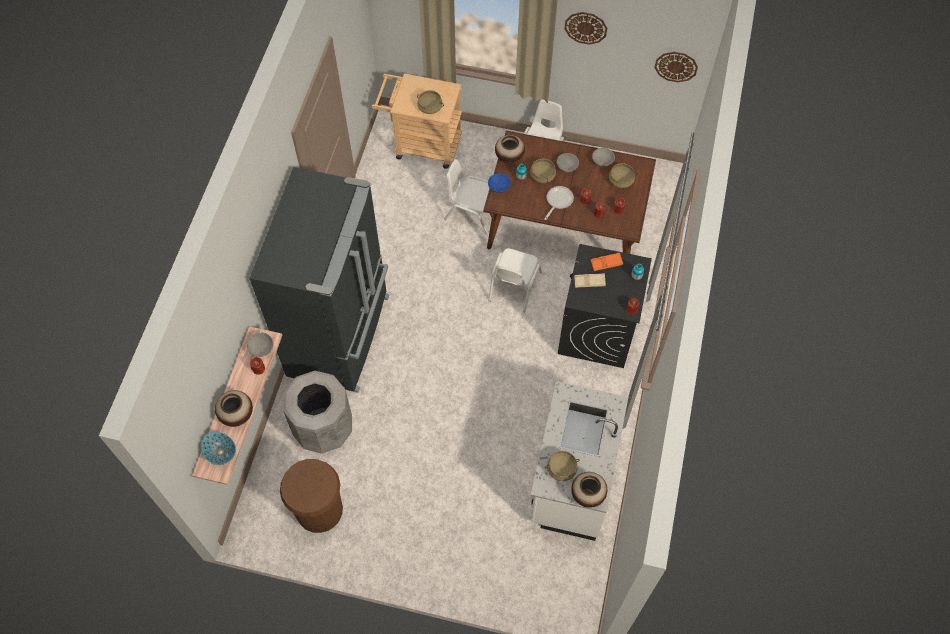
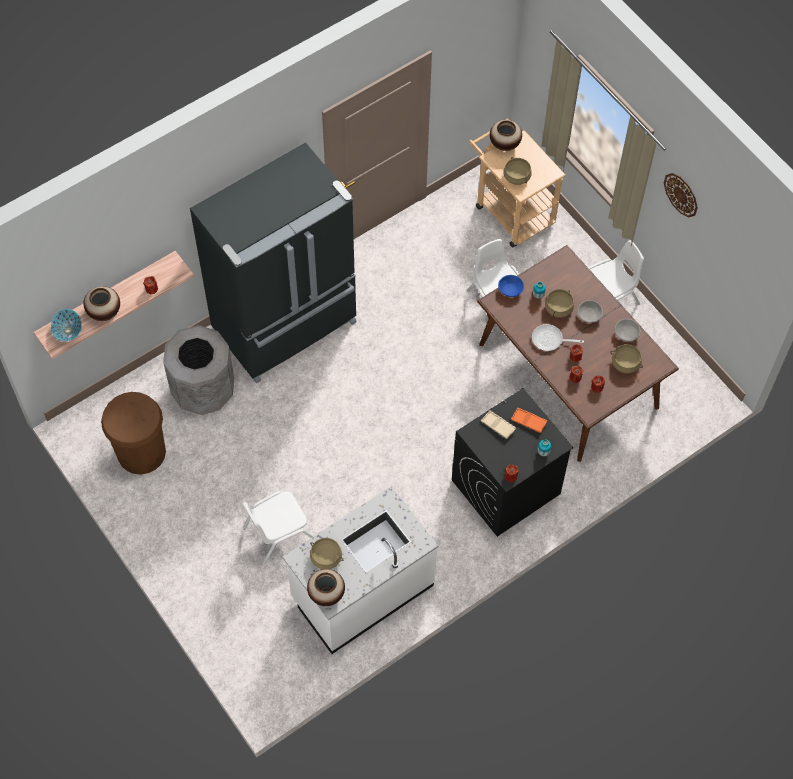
camera: 40 degrees right, 0 degrees up
grey bowl [247,333,274,357] -> none
white chair [488,248,542,312] -> white chair moved to [243,491,314,565]
vase [495,135,525,164] -> vase moved to [490,120,522,151]
frying pan [544,186,574,220] -> frying pan turned 150 degrees counterclockwise [532,324,584,351]
wall clock [654,52,698,82] -> none

